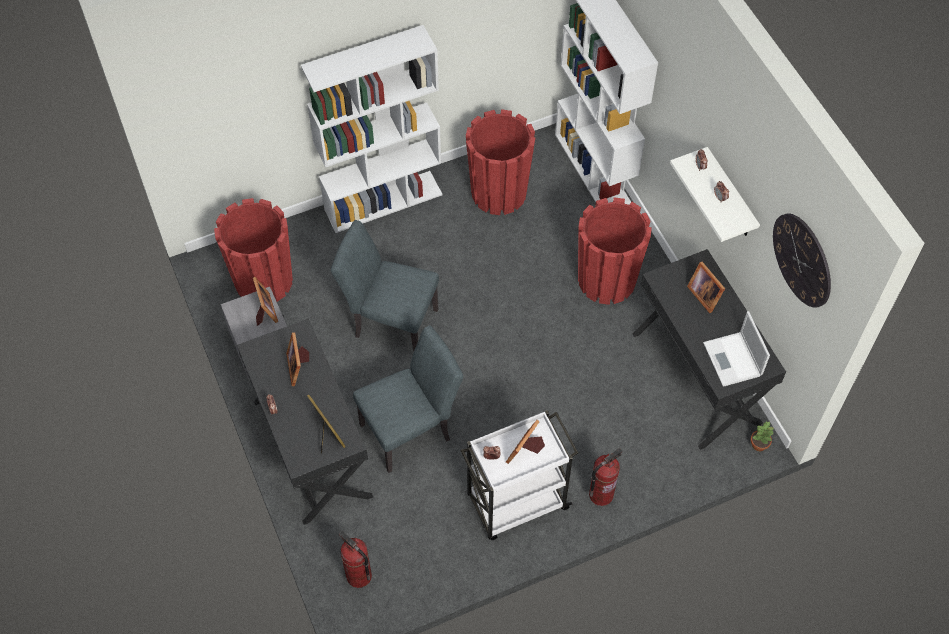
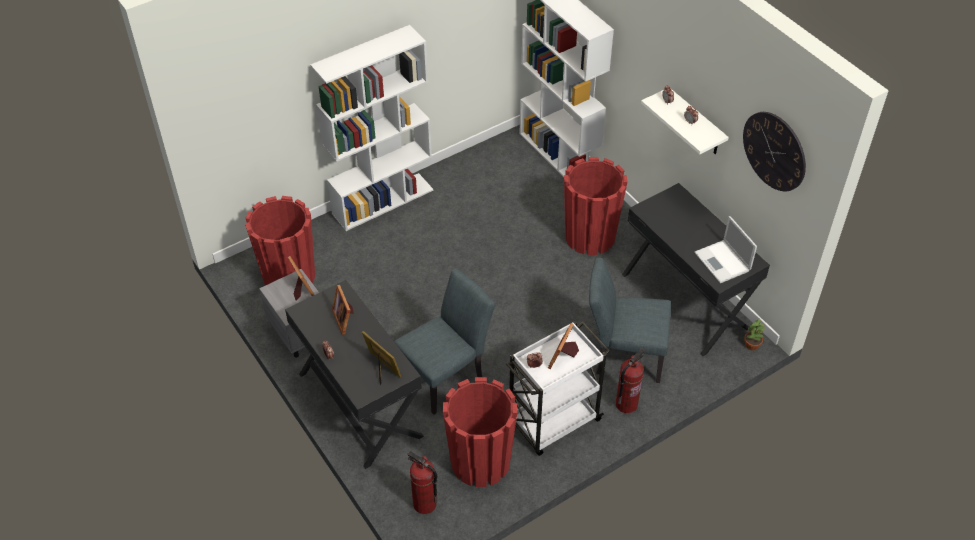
camera: 10 degrees left, 10 degrees down
grey chair [331,220,439,352] -> grey chair moved to [589,258,671,383]
red planter [466,109,536,215] -> red planter moved to [443,377,517,487]
picture frame [687,262,725,313] -> none

